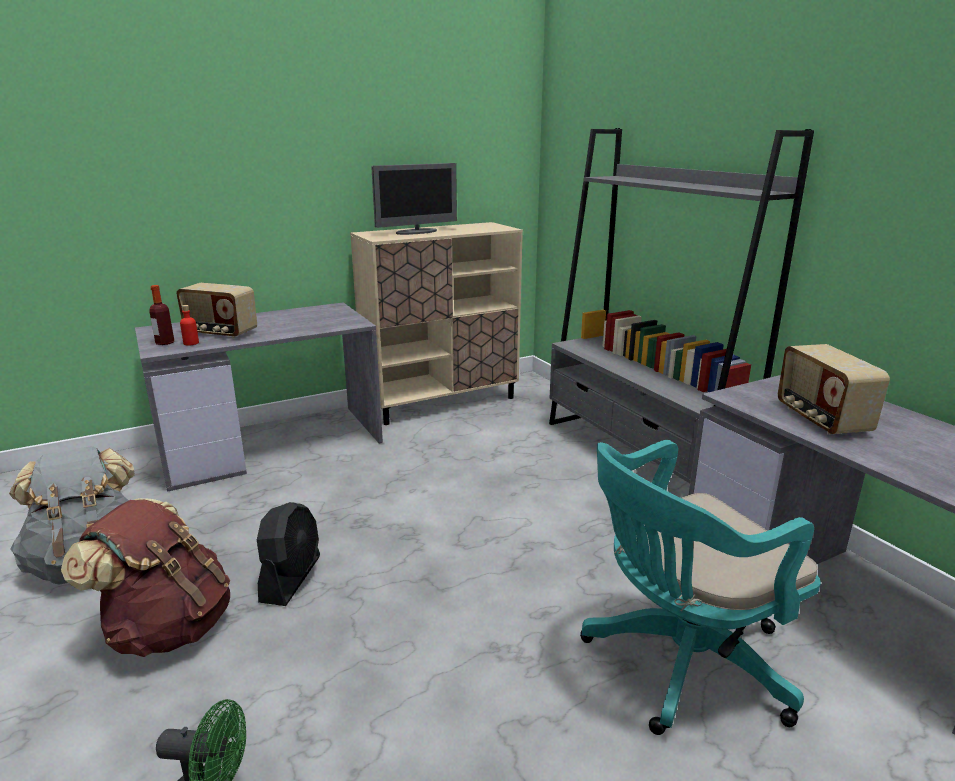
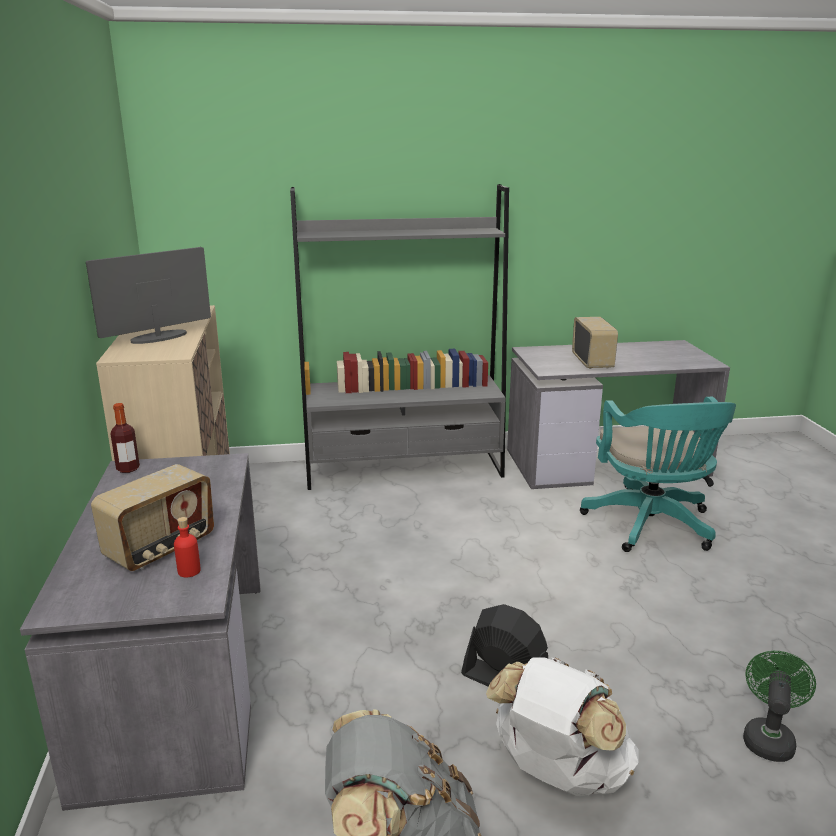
camera: 70 degrees left, 0 degrees up
brown backpack [61,498,230,657] -> white backpack [486,657,639,797]
bottle [149,285,174,345] -> bottle moved to [110,403,140,473]
monitor [371,163,457,235] -> monitor turned 120 degrees counterclockwise [86,247,211,344]
radio [778,344,890,435] -> radio turned 105 degrees counterclockwise [572,317,618,369]

